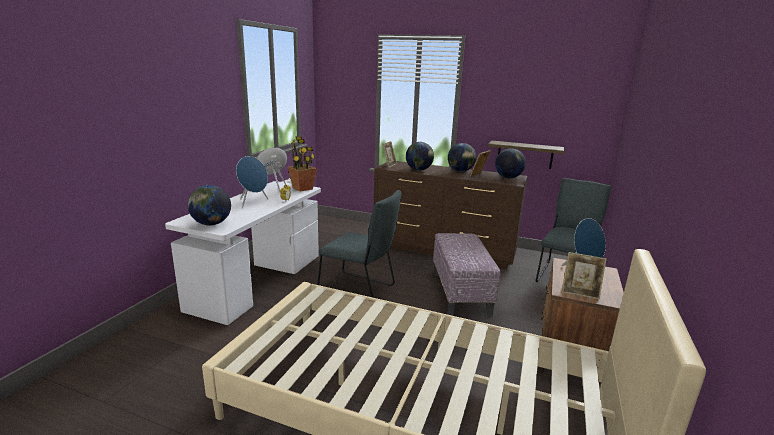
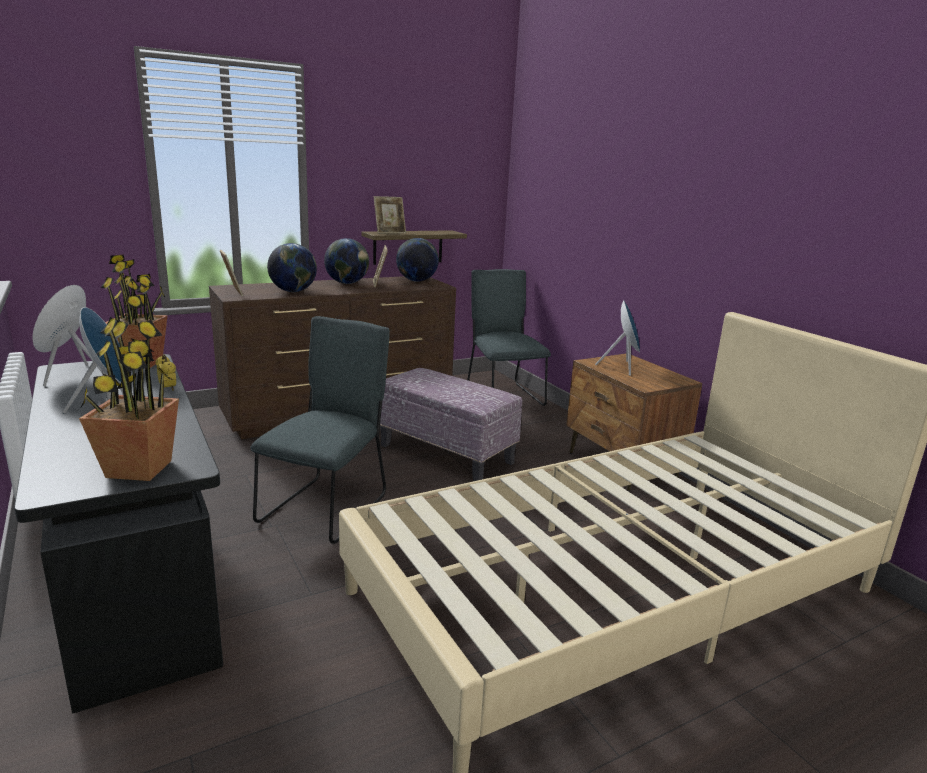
camera: 50 degrees left, 0 degrees up
white desk [165,181,321,325] -> black desk [14,354,223,714]
globe [188,185,231,226] -> potted plant [79,317,179,481]
grey chair [317,190,401,297] -> grey chair turned 45 degrees counterclockwise [250,316,390,544]
picture frame [562,252,607,299] -> picture frame moved to [374,196,406,234]

